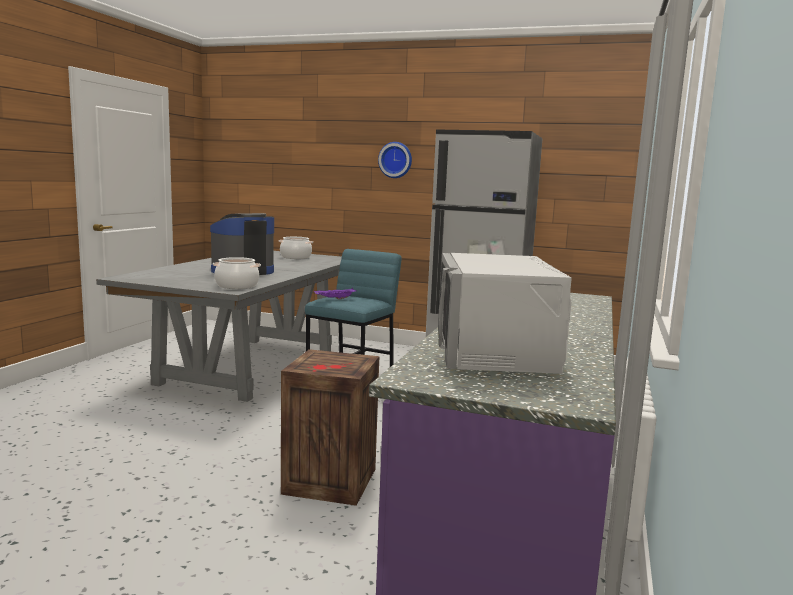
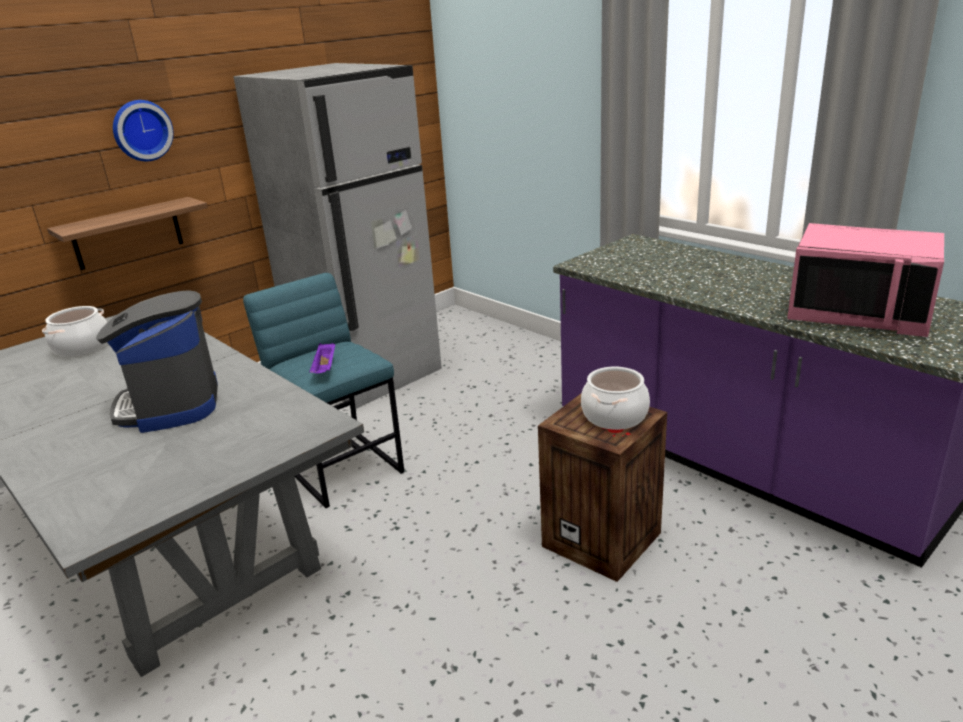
camera: 60 degrees left, 15 degrees up
cooking pot [213,257,261,289] -> cooking pot moved to [581,367,650,430]
grey microwave [438,253,572,374] -> pink microwave [787,223,944,337]
none -> shelf [47,197,208,270]

